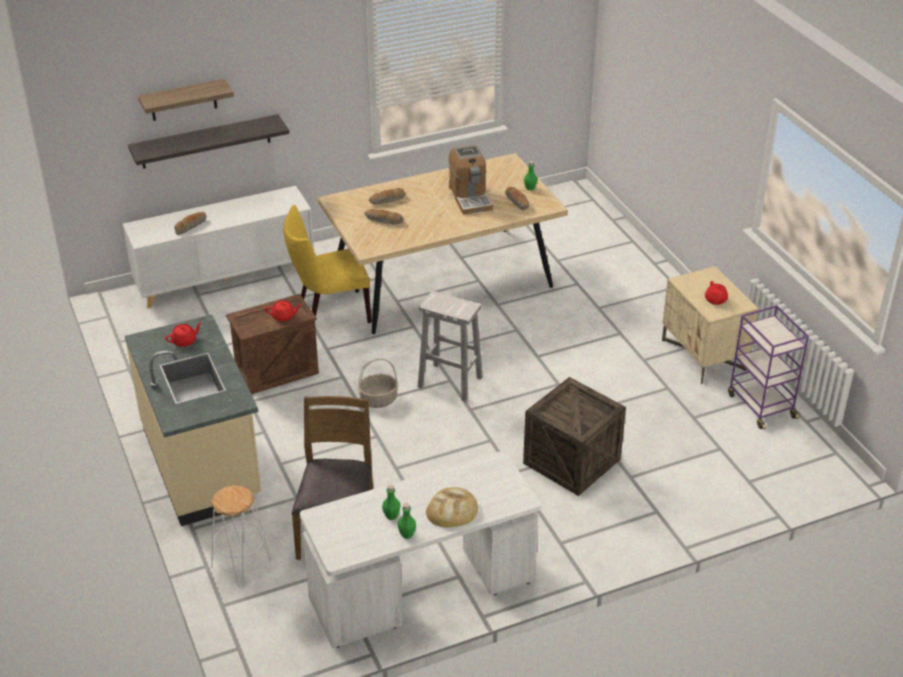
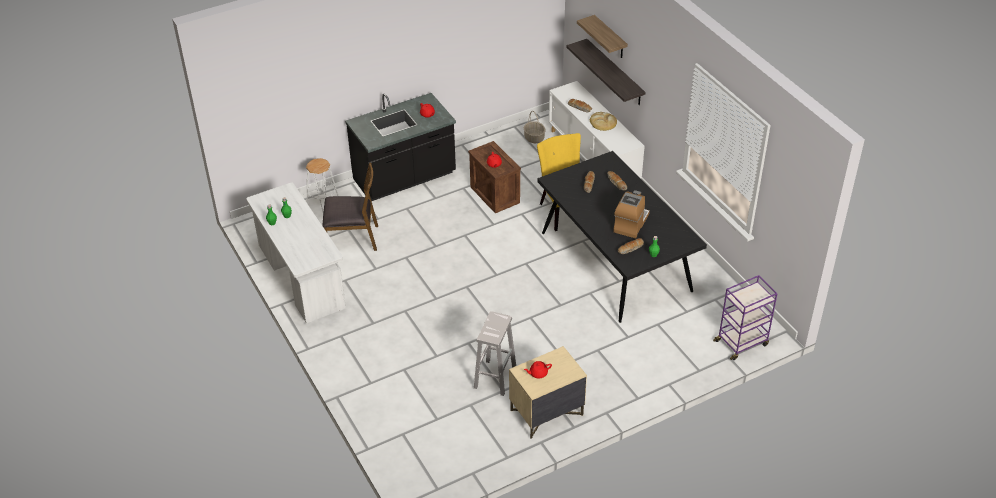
camera: 85 degrees right, 5 degrees up
beige counter [125,314,261,526] -> black counter [345,93,456,201]
beige dining table [317,153,568,334] -> black dining table [537,151,707,323]
basket [358,359,398,408] -> basket moved to [524,111,545,143]
white stool [418,291,483,402] -> white stool moved to [474,311,516,396]
bread [426,487,478,527] -> bread moved to [590,112,617,131]
coffee machine [448,145,493,215] -> coffee machine turned 135 degrees clockwise [613,190,650,239]
crate [523,377,626,496] -> none
purple cart [728,305,809,429] -> purple cart moved to [713,275,778,360]

